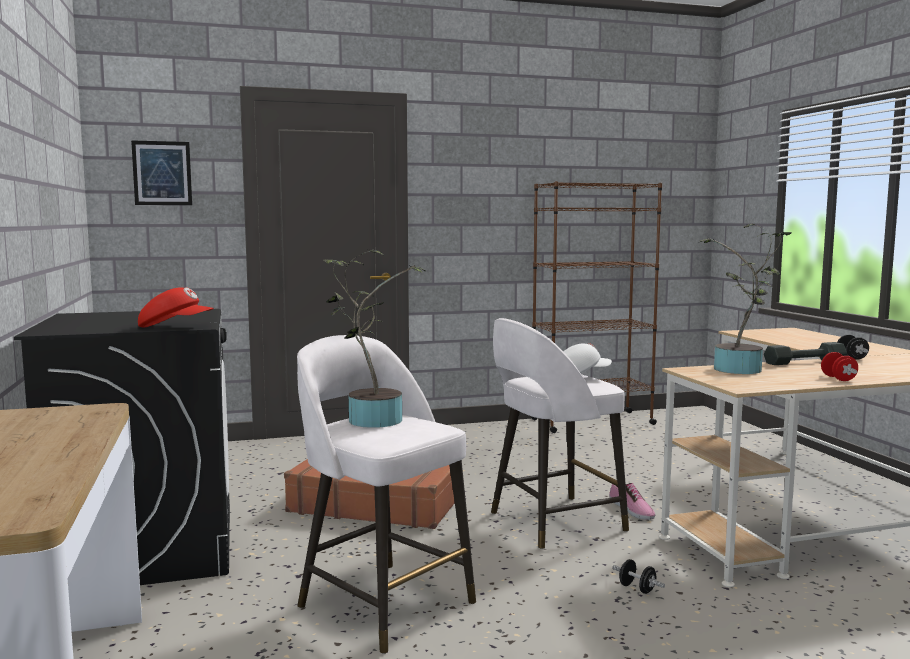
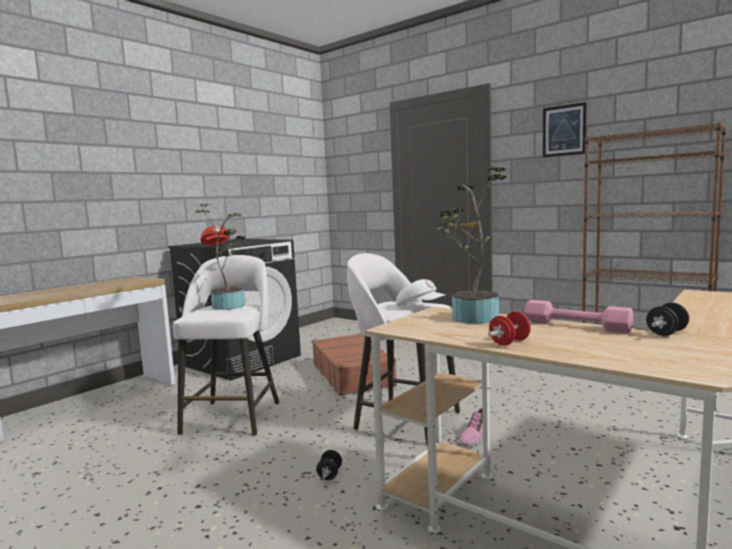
camera: 55 degrees right, 0 degrees up
picture [131,140,192,205] -> picture moved to [543,102,587,157]
grey dumbbell [764,342,847,365] -> pink dumbbell [524,300,634,333]

